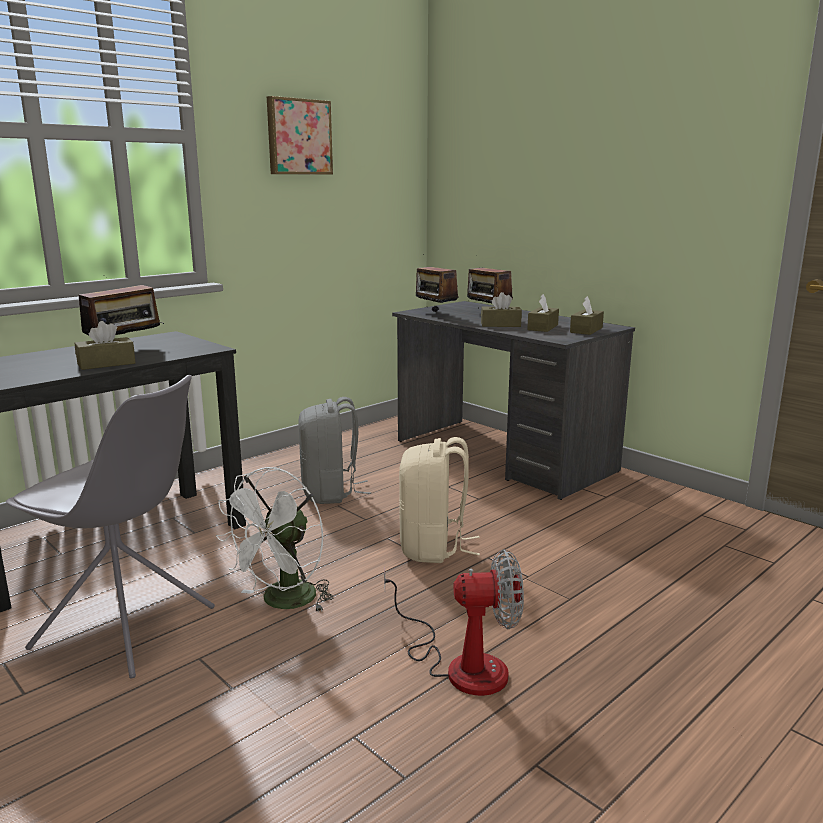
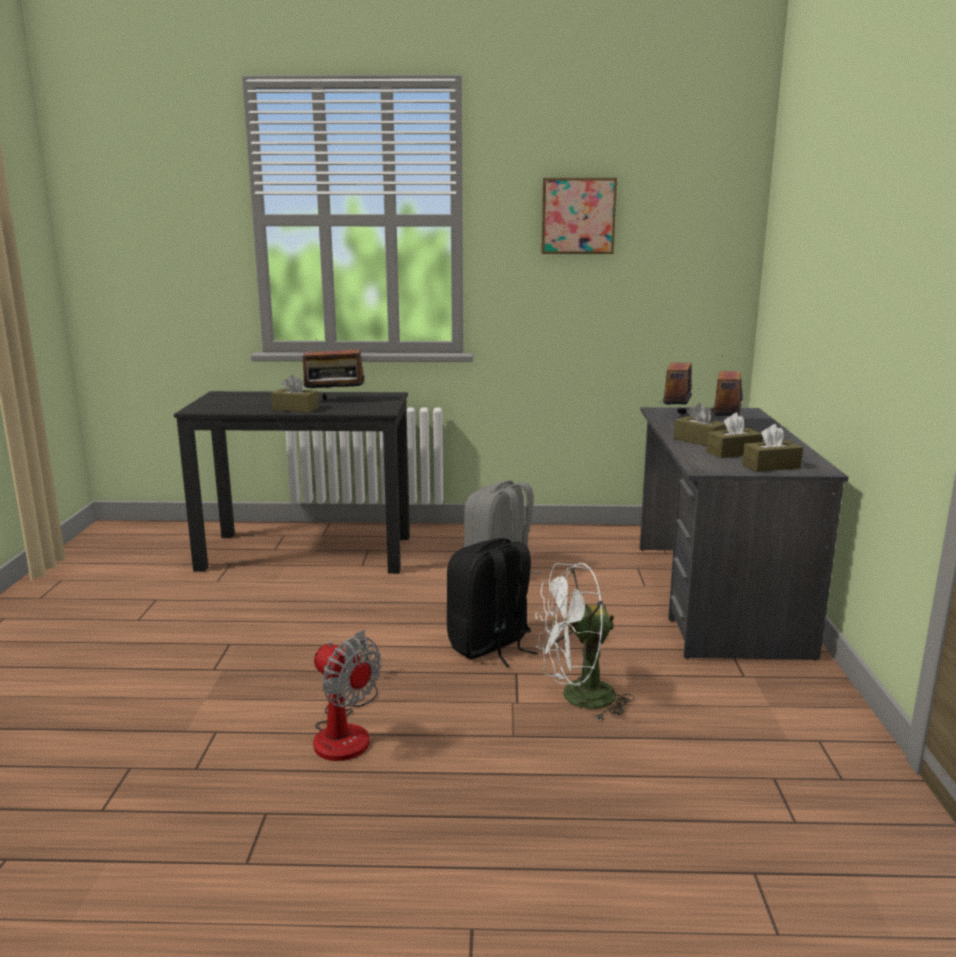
camera: 45 degrees right, 0 degrees up
grey chair [6,375,215,679] -> none
white fan [216,467,334,613] -> white fan moved to [535,563,634,721]
beige backpack [399,437,480,563] -> black backpack [447,538,537,667]

